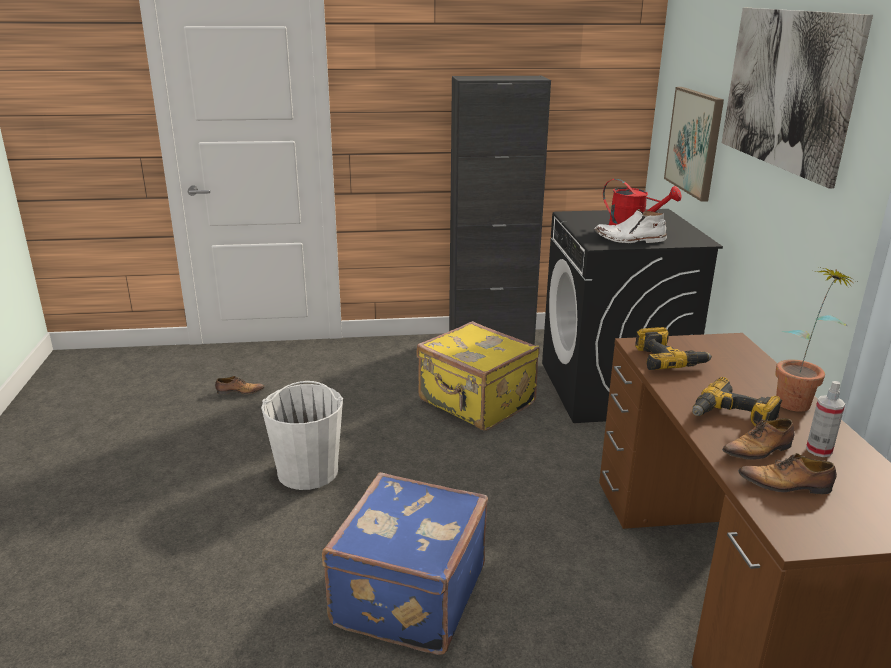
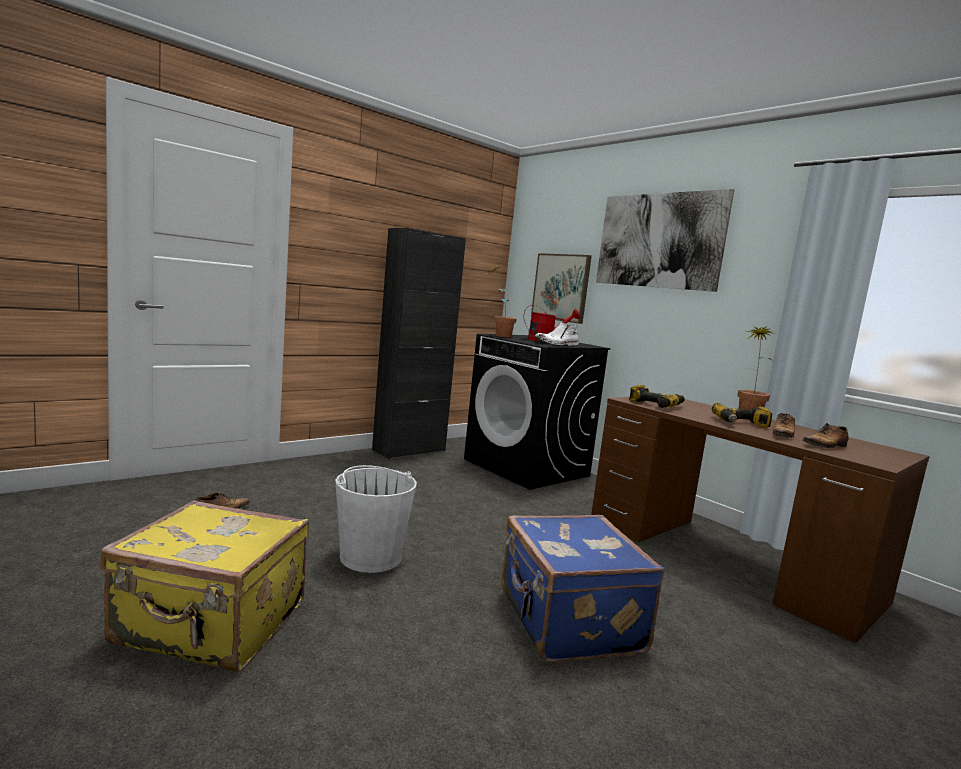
camera: 35 degrees left, 15 degrees down
yellow suitcase [416,321,540,431] -> yellow suitcase moved to [100,500,309,672]
spray bottle [806,381,845,457] -> none
none -> potted plant [488,266,517,338]

